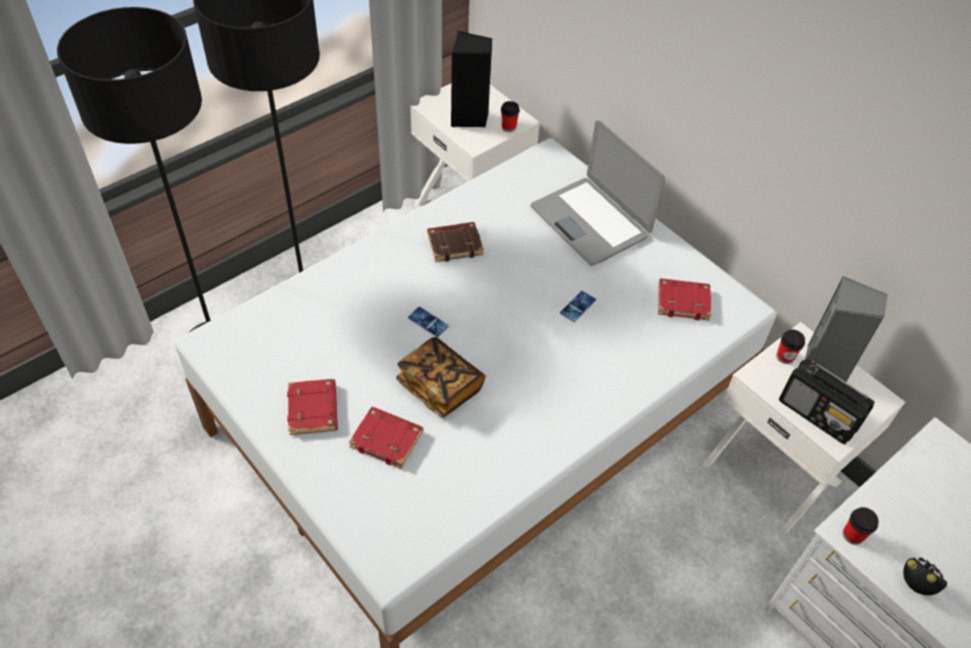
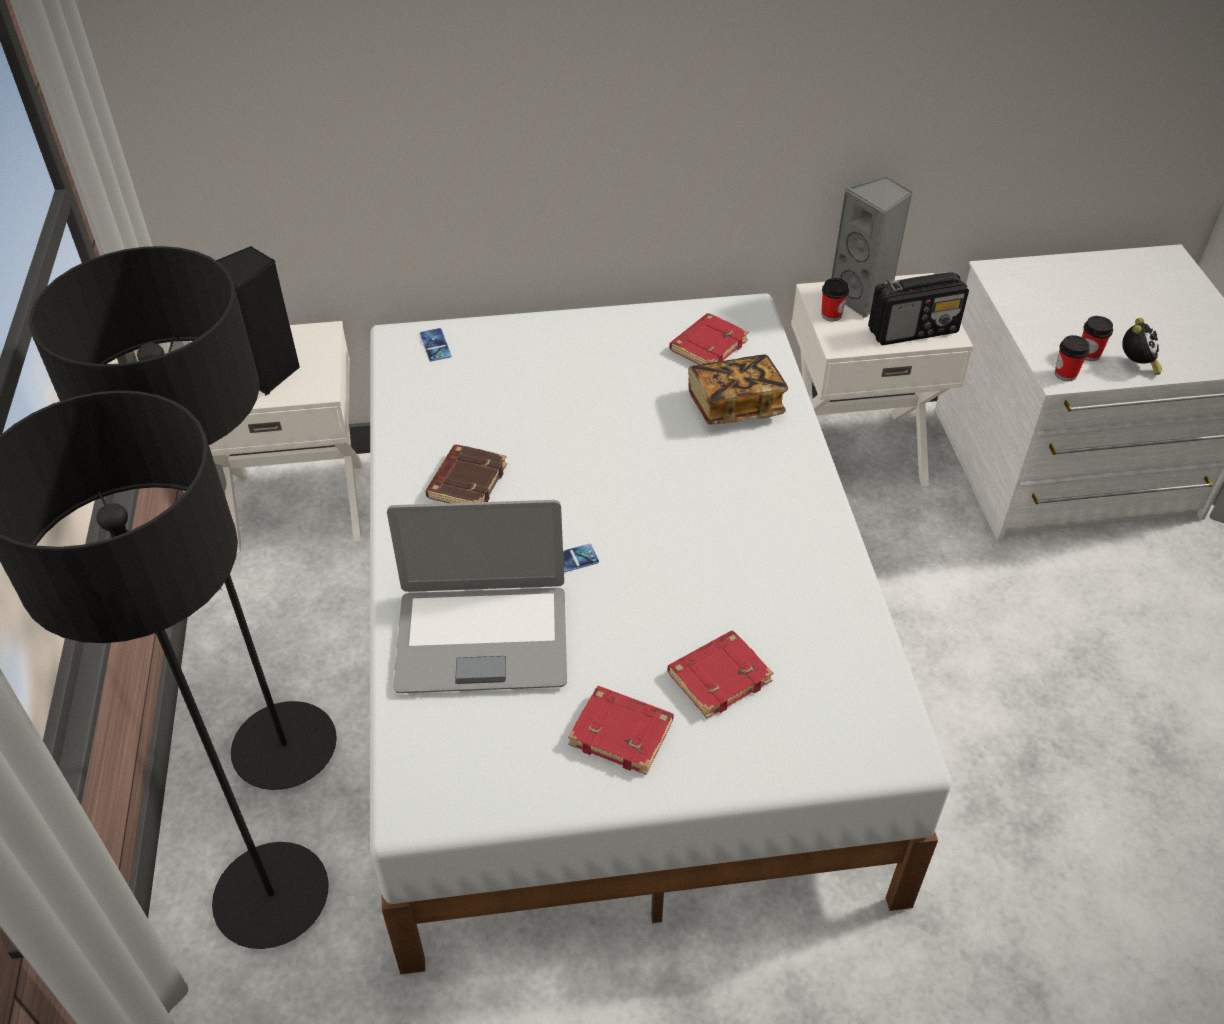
camera: 55 degrees left, 5 degrees down
book [396,337,485,417] -> book moved to [688,355,788,425]
cup [501,101,520,132] -> cup moved to [1082,316,1113,361]
laptop [531,120,665,265] -> laptop moved to [387,500,567,693]
phone [560,291,596,322] -> phone moved to [420,328,452,361]
alarm clock [903,557,947,595] -> alarm clock turned 120 degrees clockwise [1122,318,1162,375]

